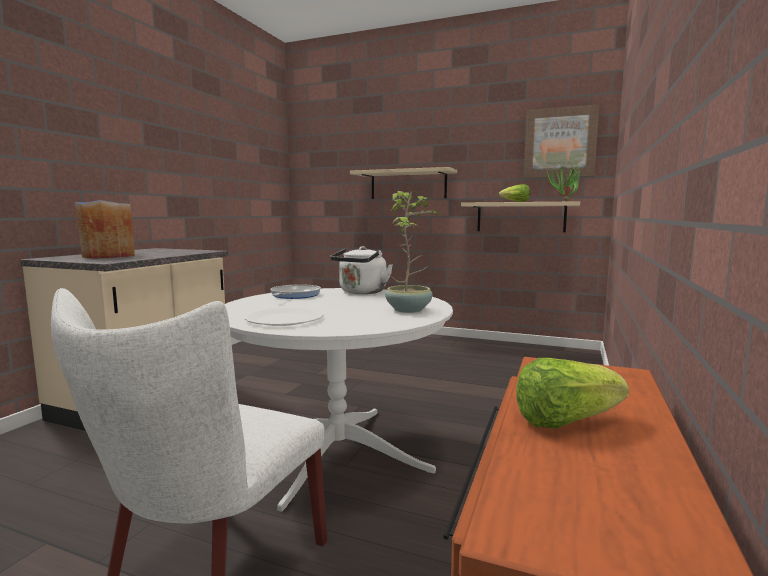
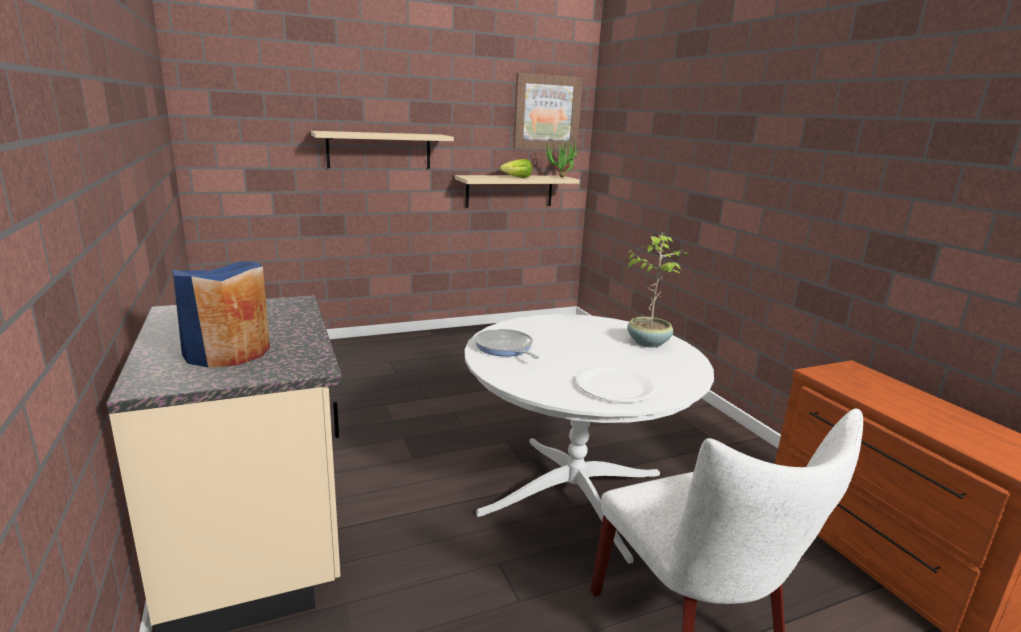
camera: 45 degrees left, 10 degrees up
white kettle [330,246,393,294] -> none
lettuce [516,358,629,429] -> none

